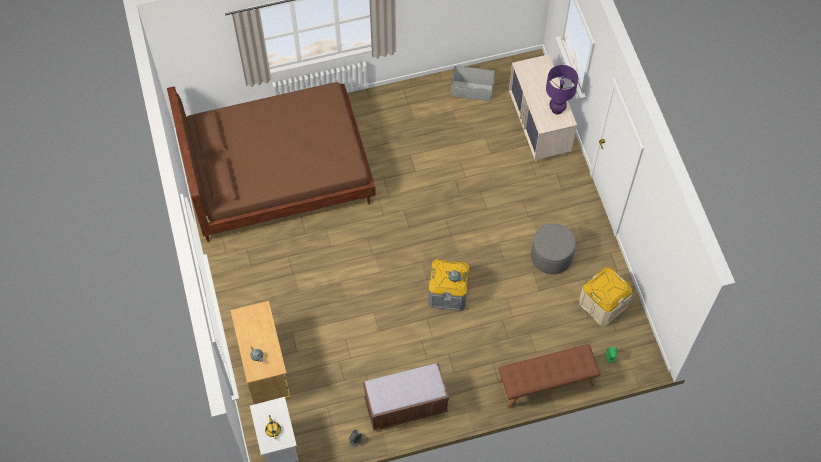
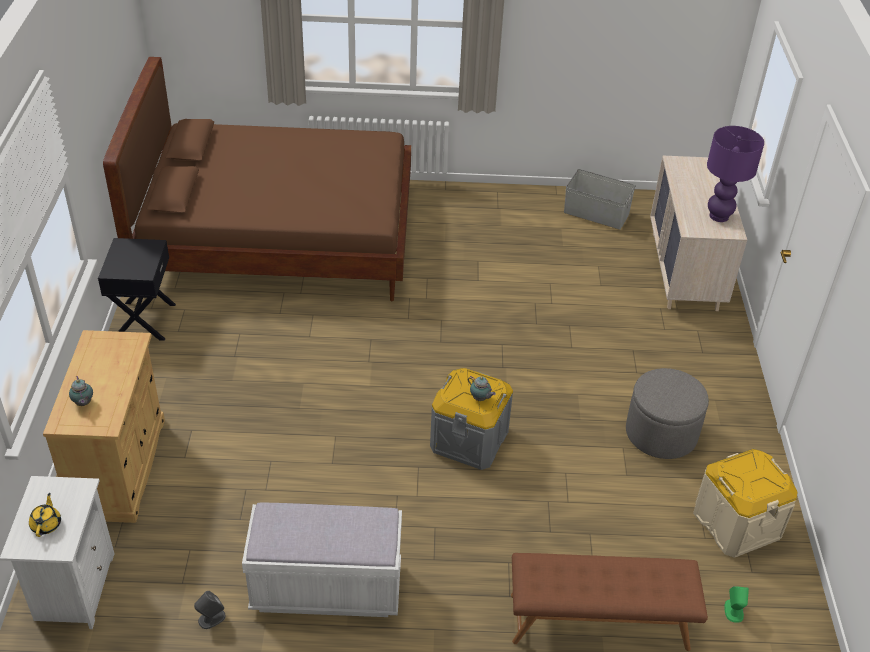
camera: 15 degrees right, 20 degrees down
brown bench [363,363,449,431] -> white bench [242,503,402,617]
none -> black nightstand [98,238,176,341]

